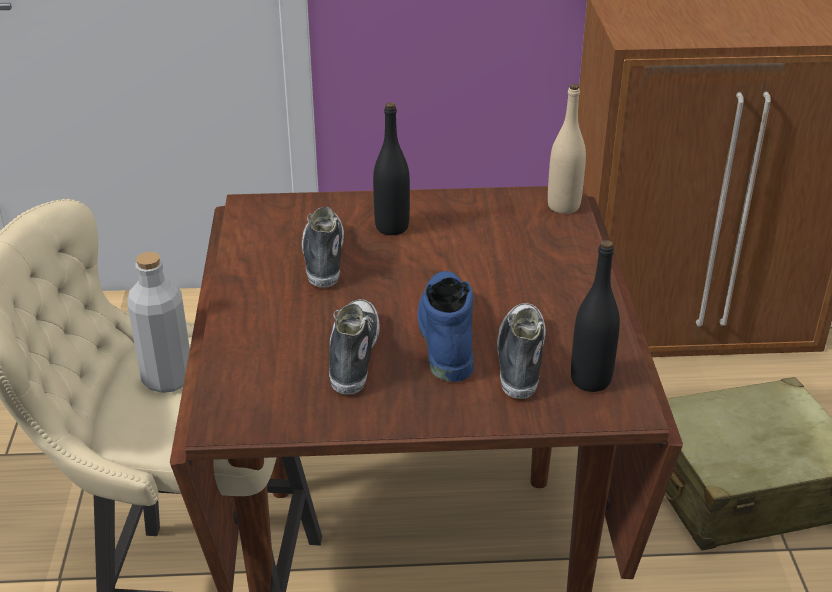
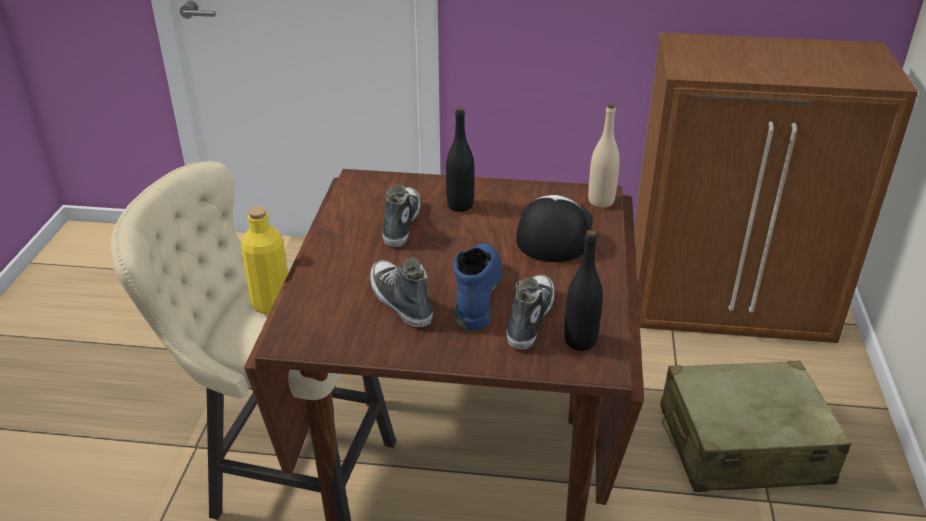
camera: 10 degrees right, 0 degrees up
grey bottle [128,252,190,393] -> yellow bottle [241,206,288,315]
shoe [329,299,380,395] -> shoe turned 45 degrees counterclockwise [370,257,433,327]
none -> cap [516,195,593,262]

